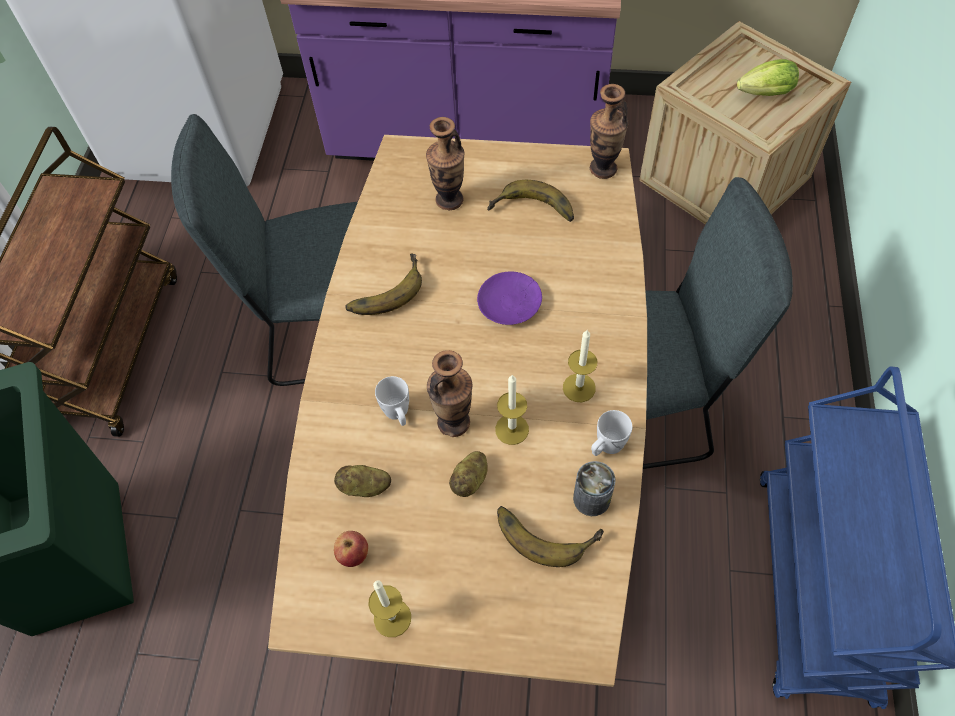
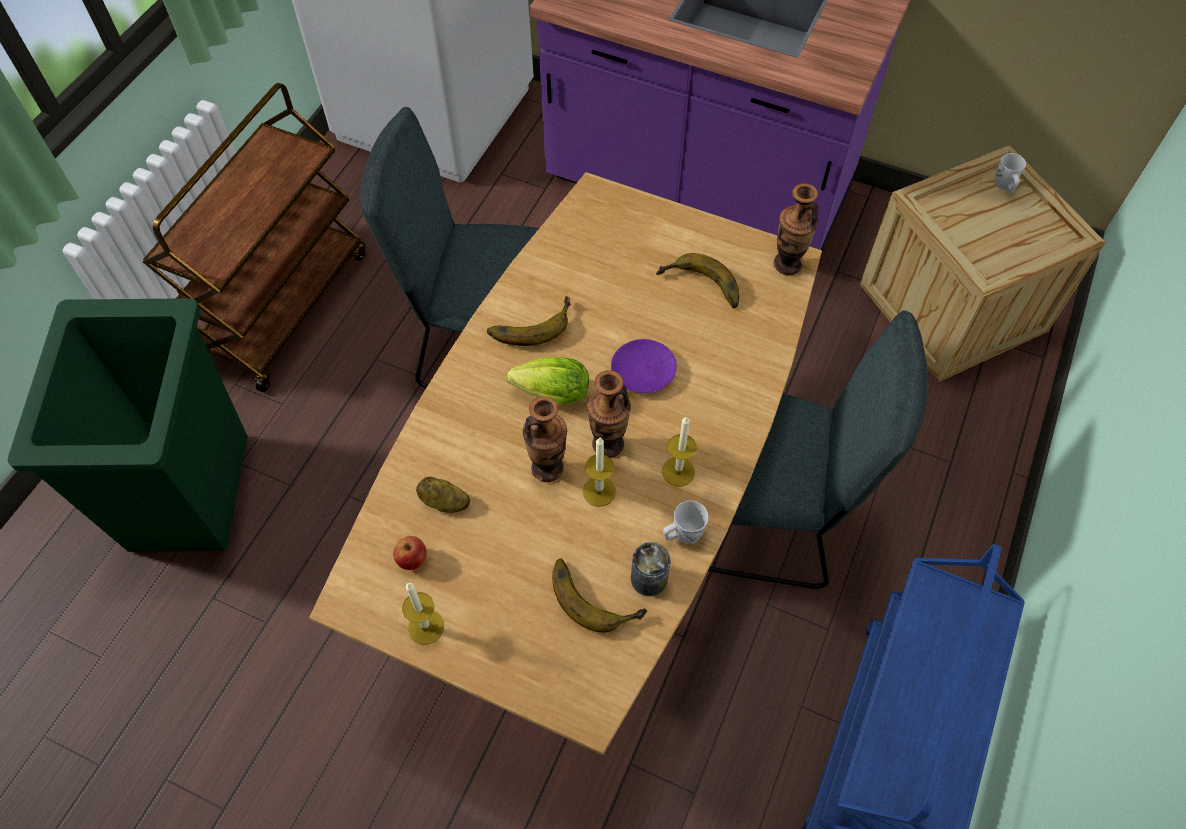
camera: 15 degrees right, 0 degrees up
white mug [375,376,409,426] -> white mug moved to [995,153,1026,192]
vase [426,117,464,210] -> vase moved to [587,370,631,458]
potato [449,451,488,497] -> none
lettuce [737,59,799,96] -> lettuce moved to [507,357,589,404]

